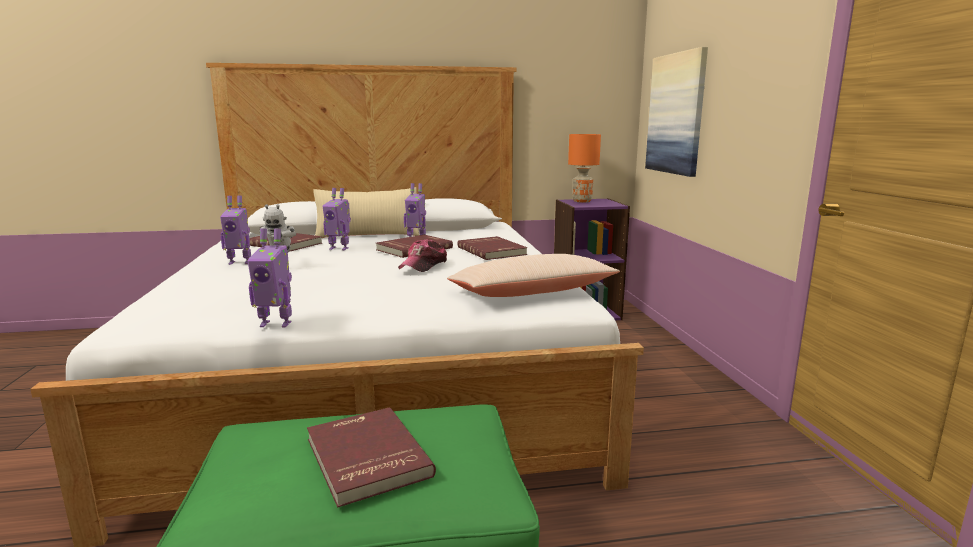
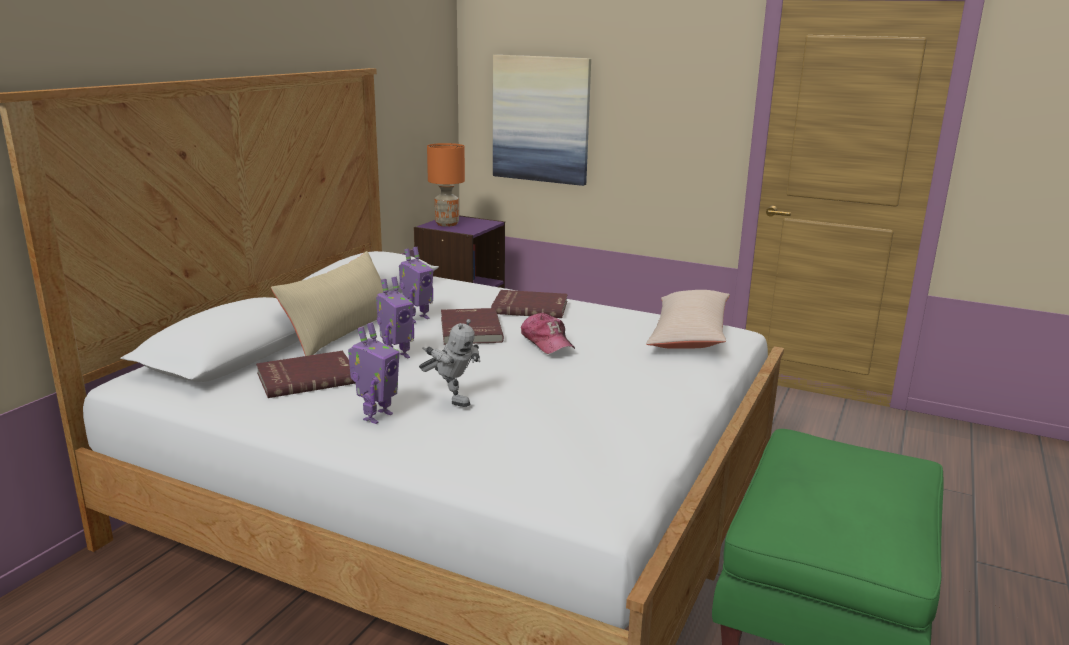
camera: 55 degrees left, 5 degrees up
toy robot [248,228,292,327] -> none
red book [307,407,436,508] -> none

